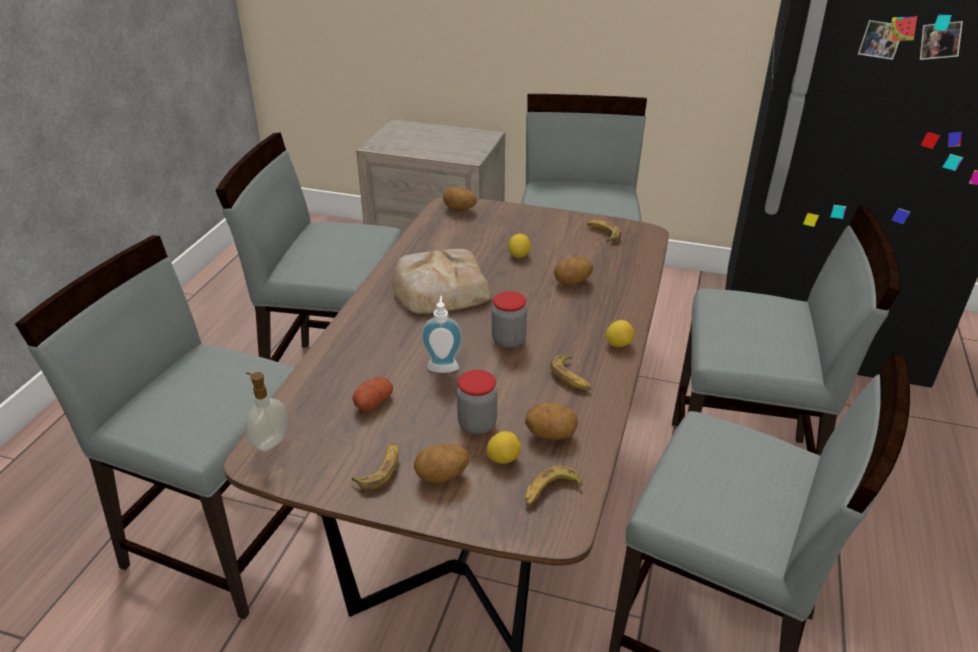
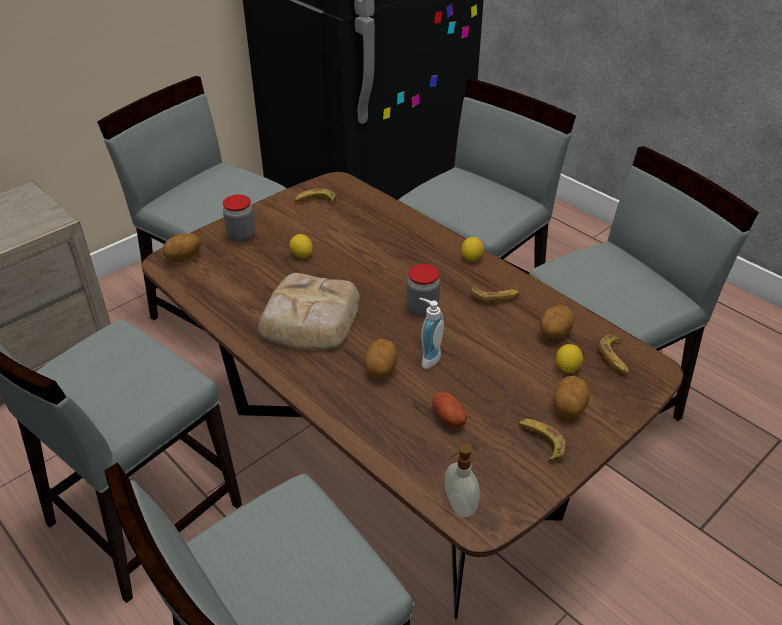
camera: 60 degrees left, 5 degrees up
jar [457,370,497,434] -> jar moved to [223,194,255,242]
potato [554,257,593,286] -> potato moved to [364,339,398,379]

